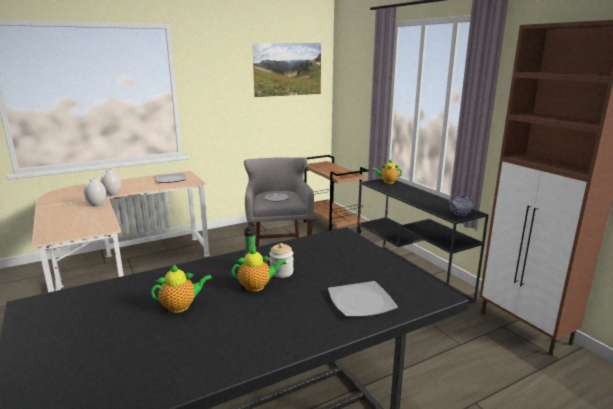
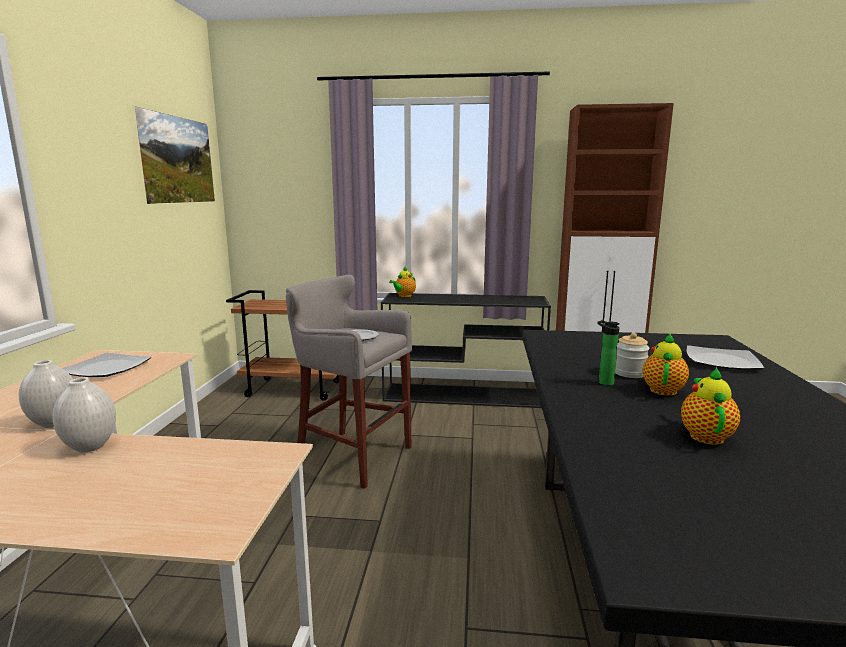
camera: 55 degrees left, 5 degrees down
teapot [448,195,476,216] -> none

